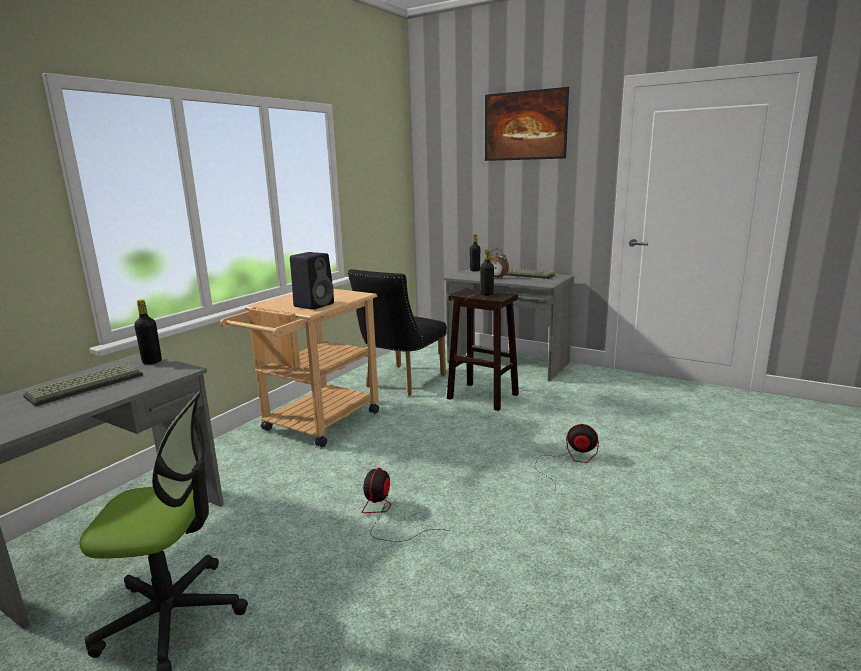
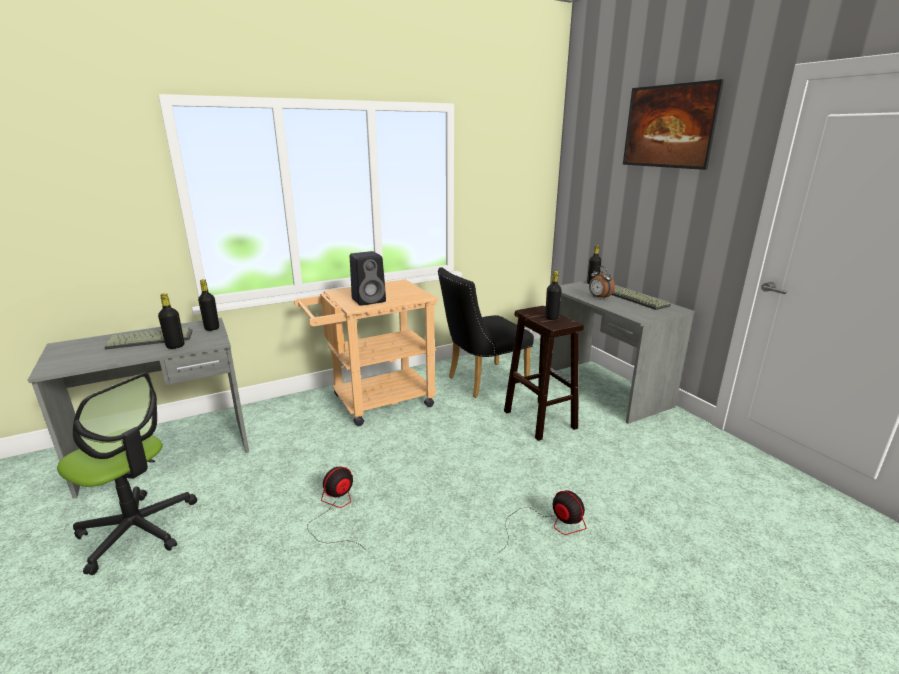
camera: 30 degrees right, 5 degrees up
none -> black bottle [158,293,184,349]

